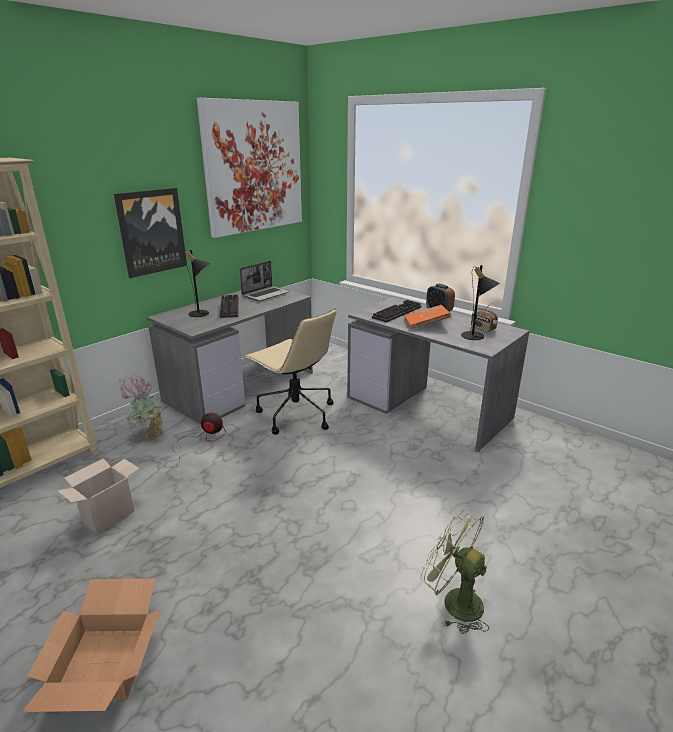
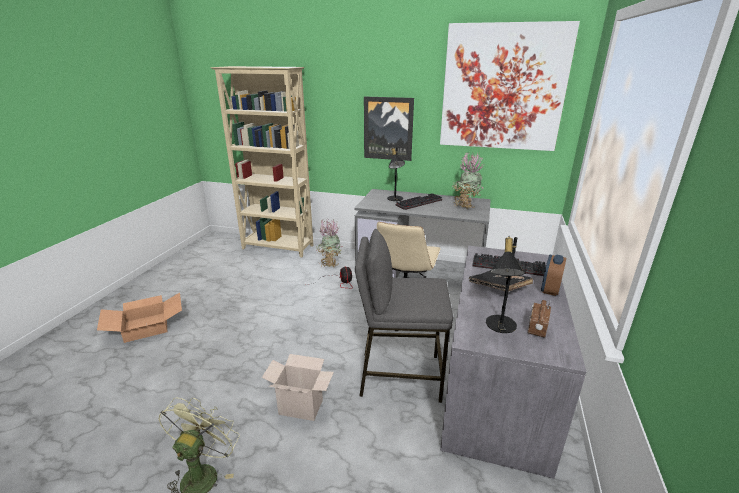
camera: 65 degrees right, 0 degrees up
cardboard box [57,459,140,534] -> cardboard box moved to [262,354,334,421]
laptop [239,261,290,301] -> potted plant [452,152,485,209]
orange book [405,305,451,329] -> black book [469,270,533,292]
none -> grey stool [355,229,453,403]

